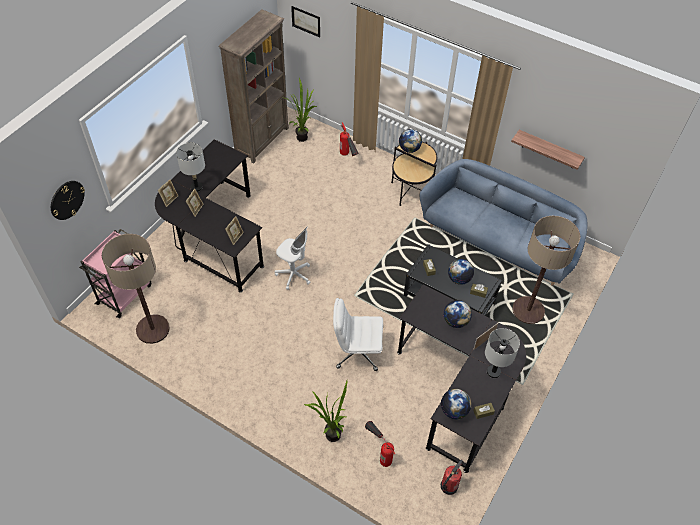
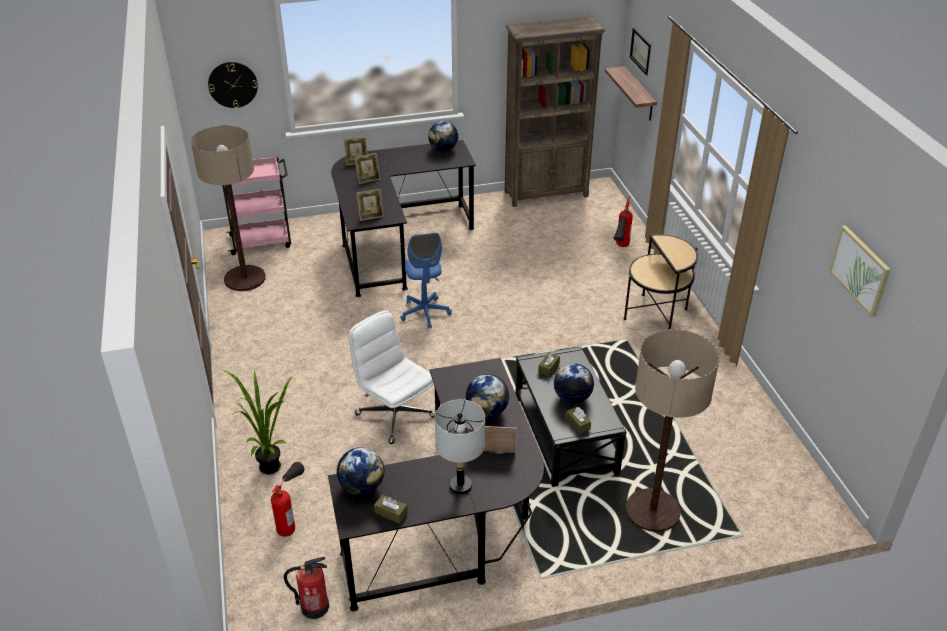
camera: 45 degrees right, 15 degrees down
grey table lamp [176,143,205,192] -> none
white office chair [275,227,310,290] -> blue office chair [400,233,452,329]
potted plant [285,78,317,142] -> none
globe [399,129,422,153] -> globe moved to [428,121,458,152]
blue sofa [419,159,588,286] -> none
shelf [511,130,585,170] -> shelf moved to [605,66,657,121]
none -> picture [829,225,891,317]

